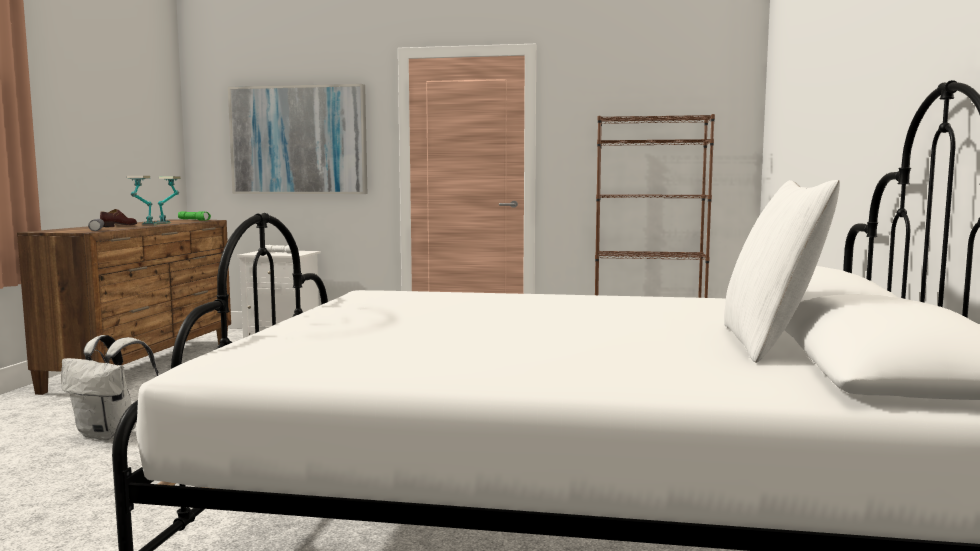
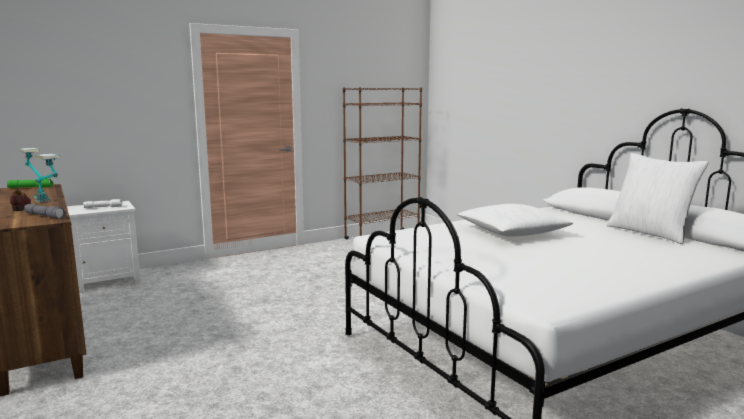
camera: 40 degrees left, 5 degrees up
white backpack [61,335,158,440] -> none
picture [228,84,367,194] -> none
none -> white pillow [457,204,573,236]

